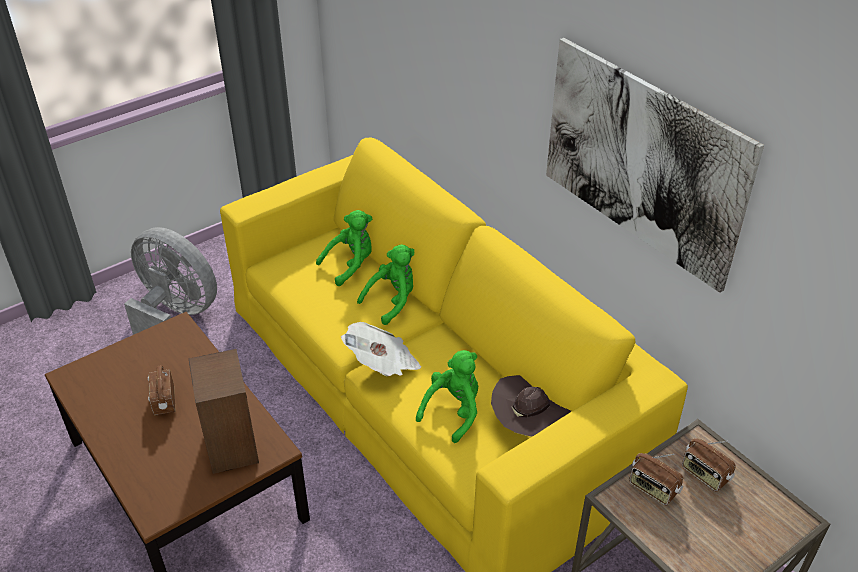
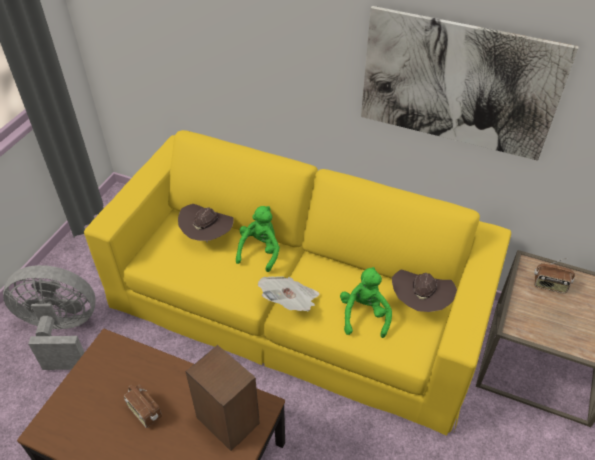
camera: 30 degrees left, 5 degrees up
green plush toy [316,210,372,286] -> brown hat [178,204,234,242]
radio [629,453,683,505] -> none

